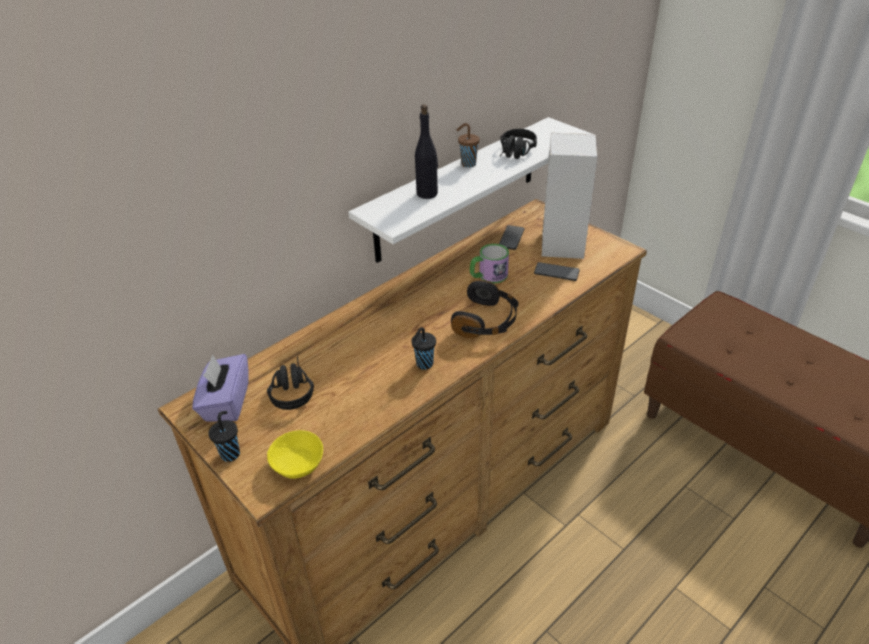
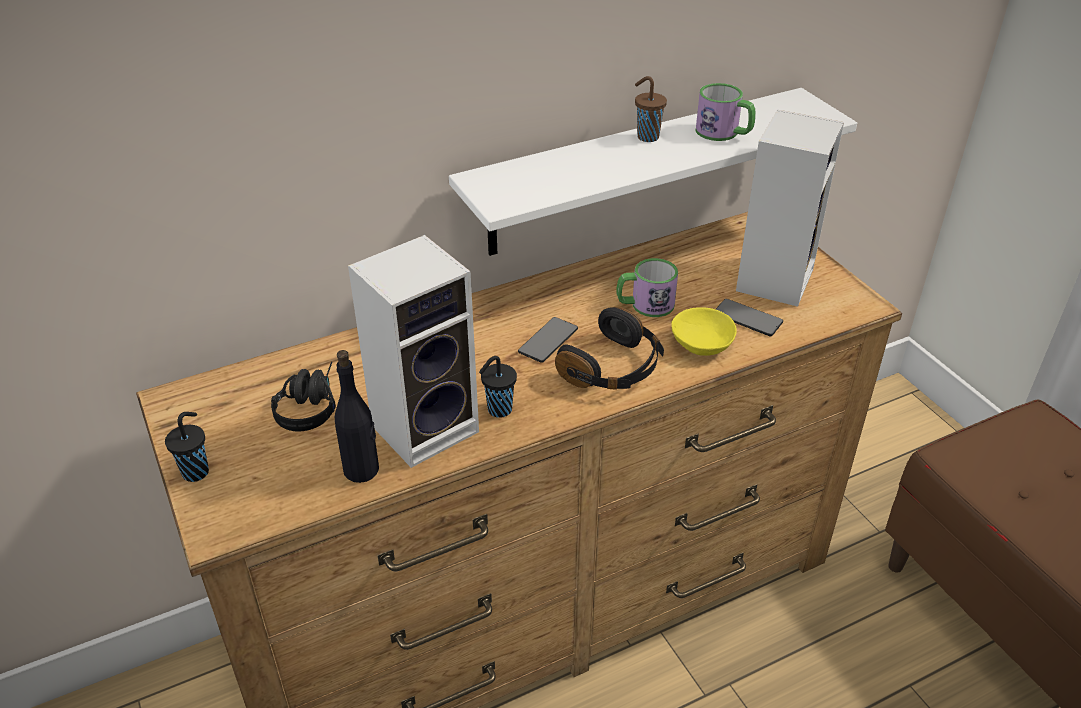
camera: 15 degrees right, 0 degrees up
purple tissue box [192,354,249,422] -> none
yellow bowl [267,430,323,479] -> yellow bowl moved to [671,307,737,356]
black bottle [415,104,438,199] -> black bottle moved to [335,350,379,483]
phone [499,225,525,250] -> phone moved to [518,317,578,363]
black headphones [500,129,537,159] -> mug [696,83,756,141]
none -> speaker [348,235,479,468]

